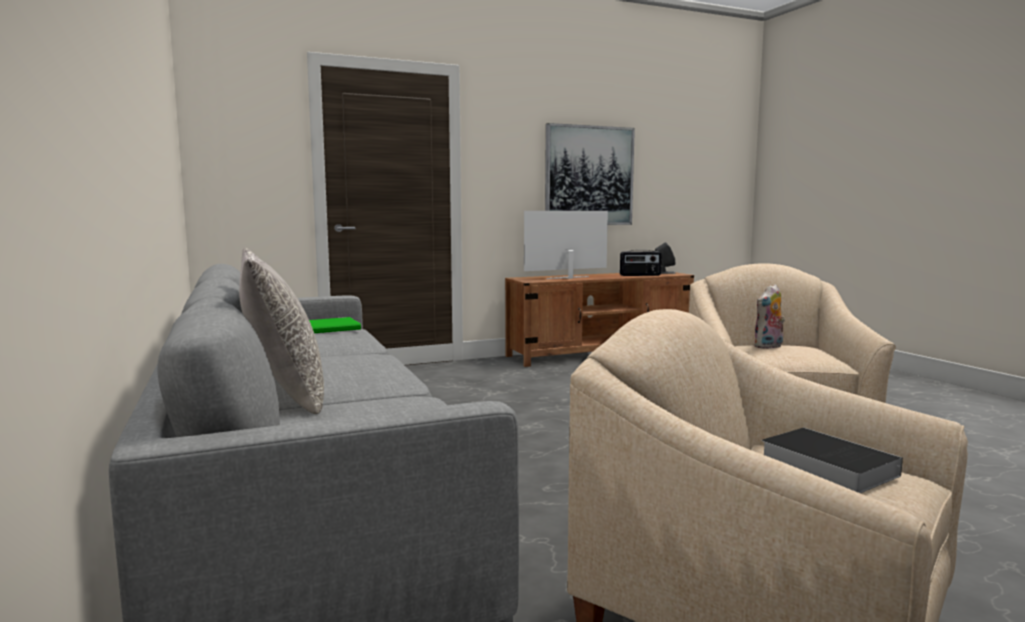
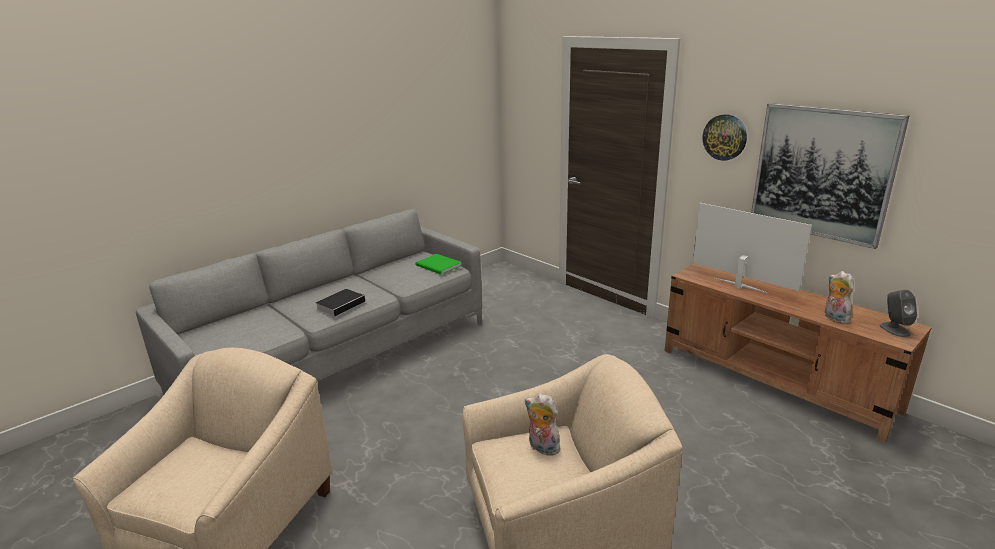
camera: 70 degrees right, 15 degrees up
grey pillow [239,248,324,414] -> none
radio [620,250,662,276] -> plush toy [825,271,854,324]
book [762,428,903,493] -> book moved to [315,289,369,317]
none -> wall clock [703,114,747,161]

